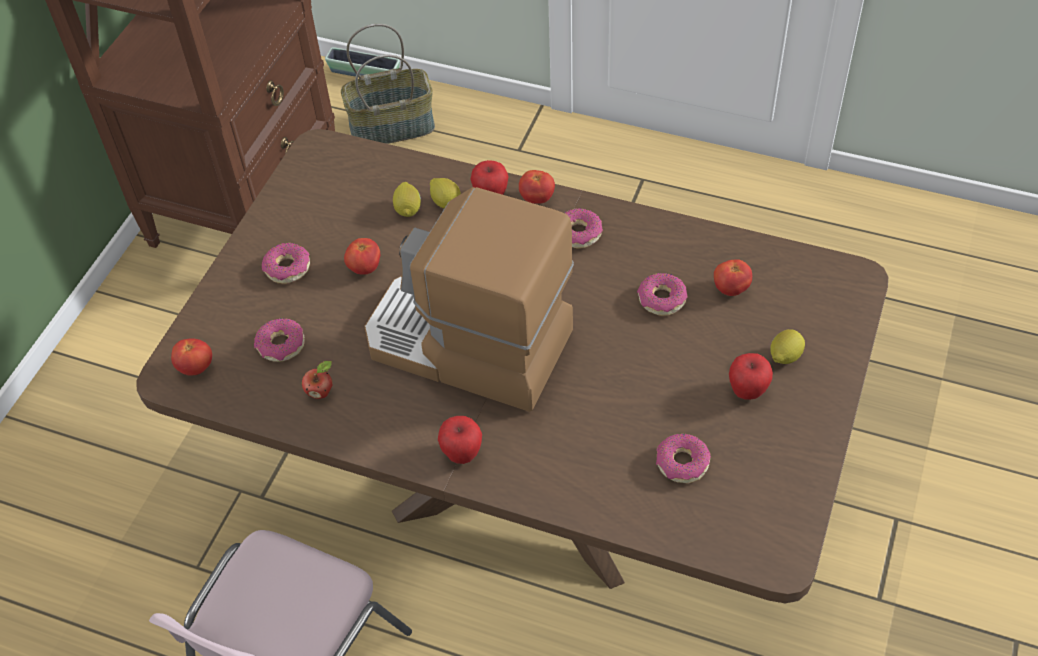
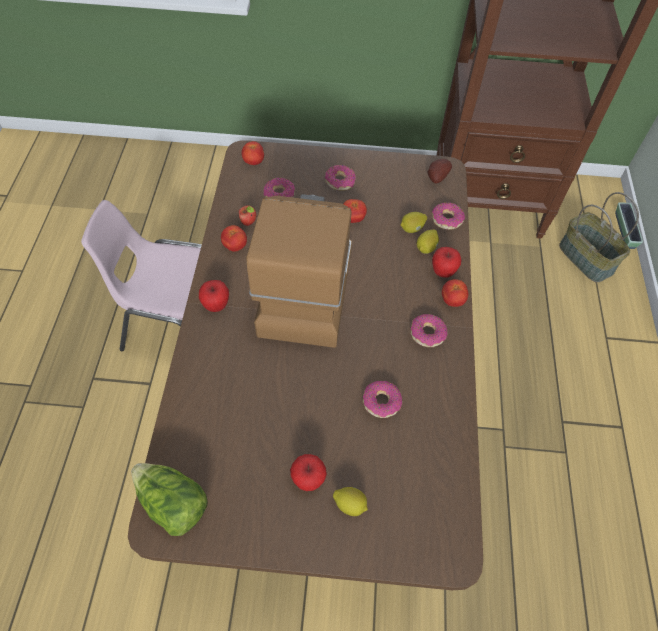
camera: 70 degrees right, 5 degrees up
donut [656,434,711,483] -> donut moved to [432,202,465,230]
tomato [714,259,752,296] -> tomato moved to [221,225,247,252]
none -> lettuce [131,463,208,536]
none -> potato [428,159,452,184]

